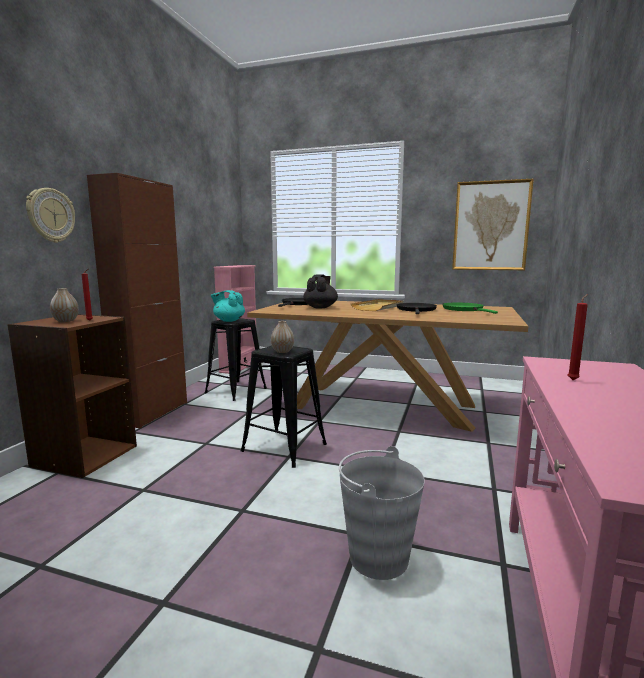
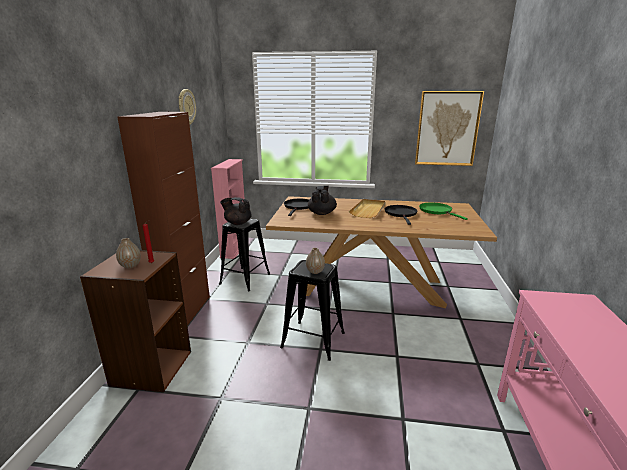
camera: 10 degrees left, 10 degrees up
wall clock [26,188,75,243] -> wall clock moved to [178,89,196,124]
turquoise teapot [211,290,245,322] -> black teapot [220,197,252,225]
grey bucket [339,446,425,580] -> none
red candle [568,294,588,380] -> none

